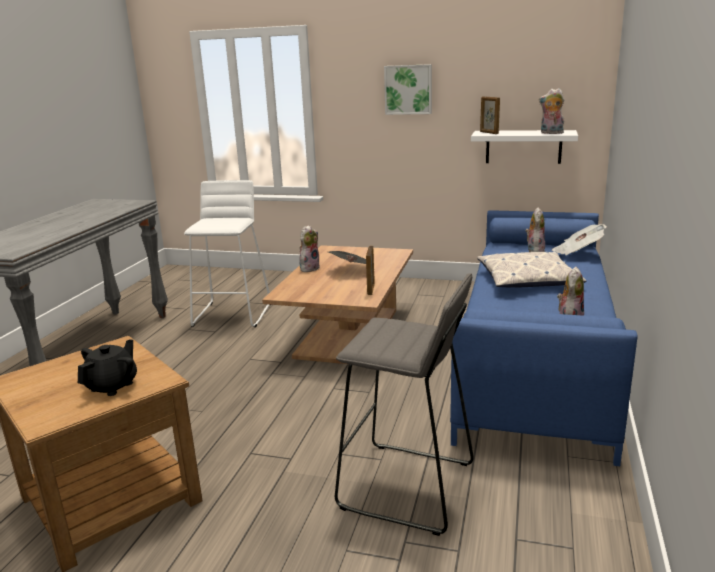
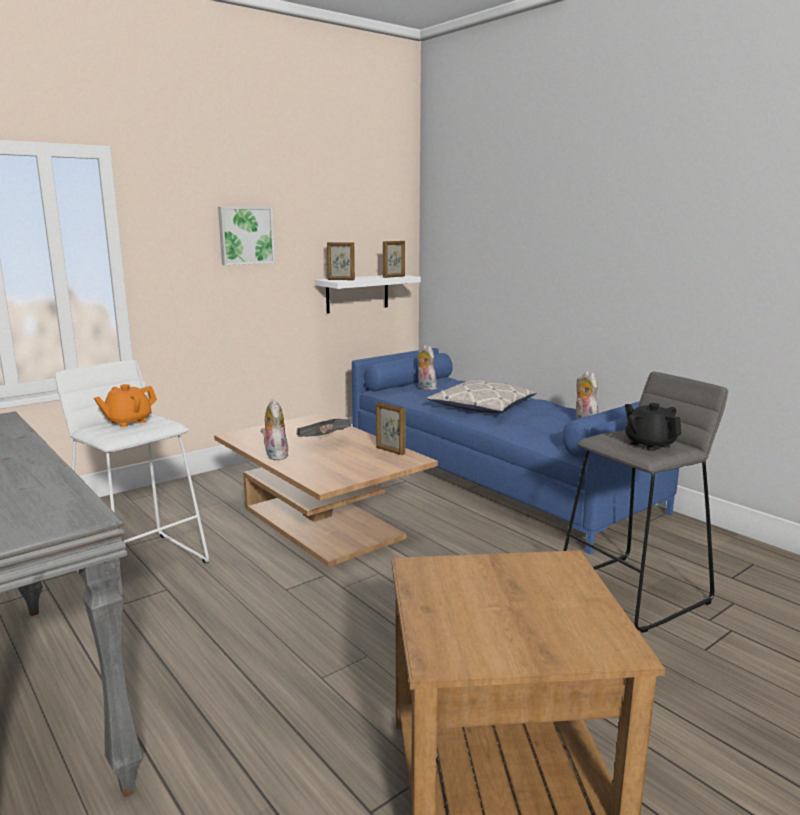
camera: 55 degrees left, 5 degrees down
black teapot [78,339,137,396] -> black teapot moved to [625,403,682,451]
plush toy [539,88,564,134] -> picture frame [383,241,405,278]
newspaper [552,224,607,255] -> none
none -> orange teapot [94,384,157,427]

